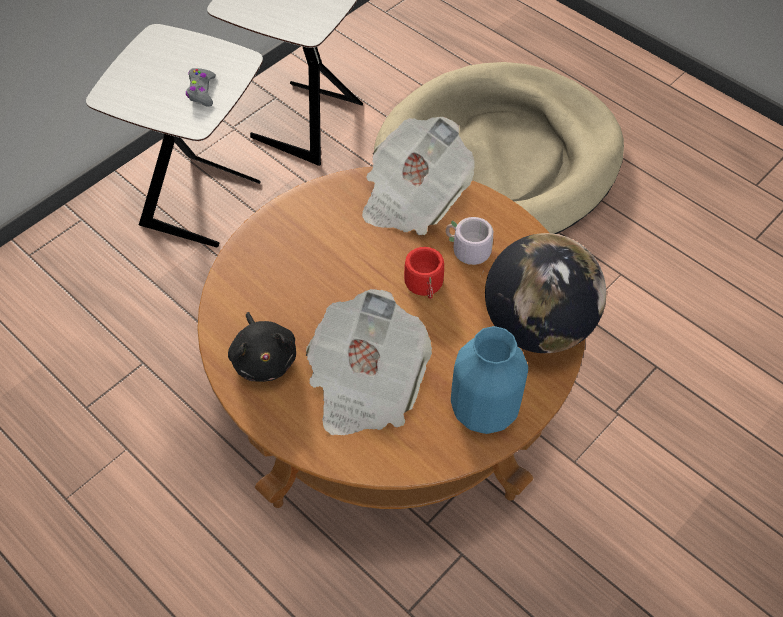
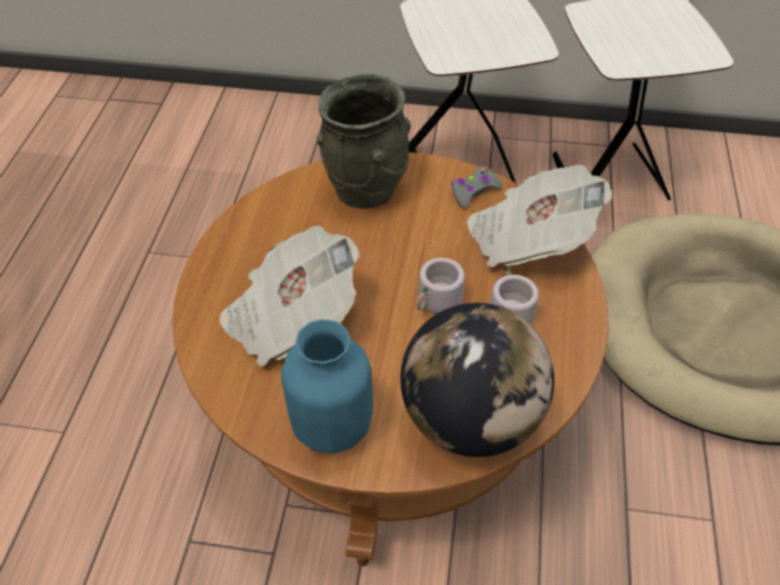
camera: 55 degrees right, 5 degrees down
grey game controller [186,68,216,107] -> grey game controller moved to [451,166,503,209]
black plush toy [228,312,296,382] -> none
red mug [404,247,444,299] -> grey mug [416,258,472,313]
none -> grey vase [317,74,411,209]

